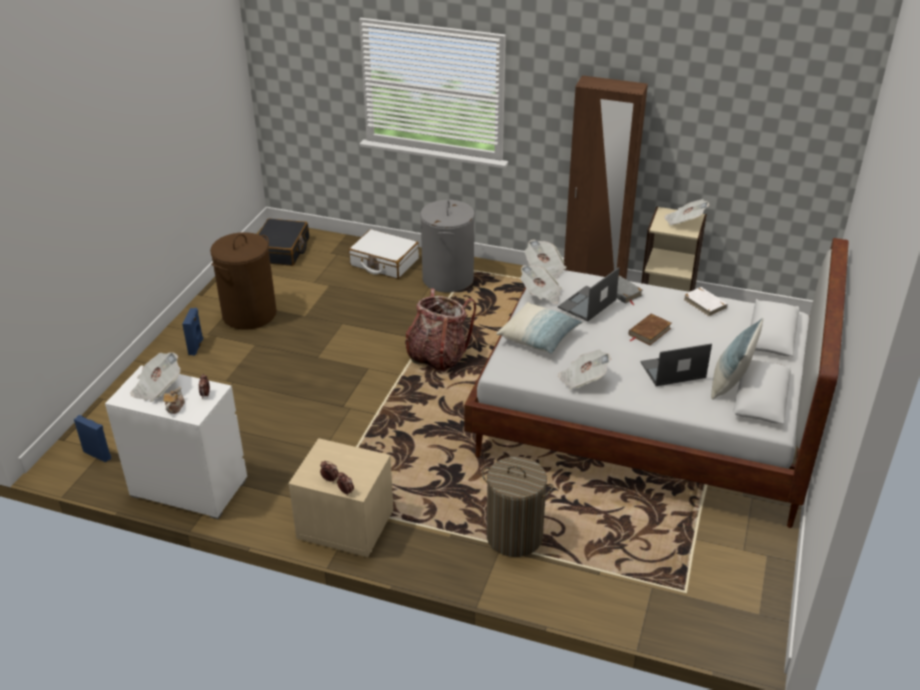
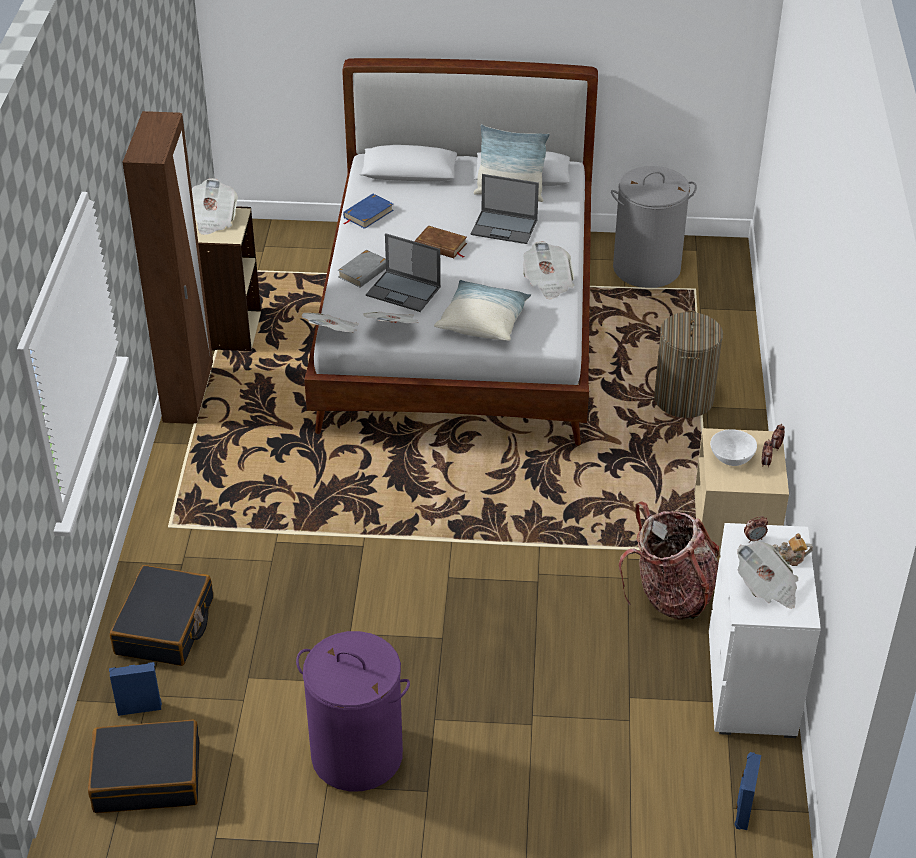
camera: 105 degrees left, 5 degrees up
blue speaker [182,308,203,356] -> blue speaker moved to [109,662,162,716]
brown laundry basket [210,232,277,330] -> purple laundry basket [296,631,410,791]
white suitcase [349,229,419,279] -> black suitcase [110,565,213,666]
backpack [405,289,476,372] -> backpack moved to [619,501,719,620]
grey laundry basket [420,199,475,293] -> grey laundry basket moved to [611,166,697,288]
laptop [640,343,712,386] -> laptop turned 45 degrees counterclockwise [471,174,539,244]
white book [683,287,728,317] -> blue book [343,194,393,229]
none -> white bowl [710,429,757,466]

